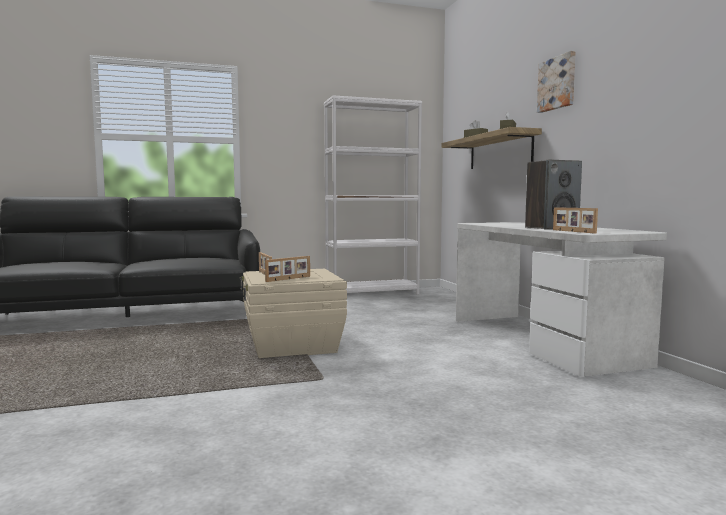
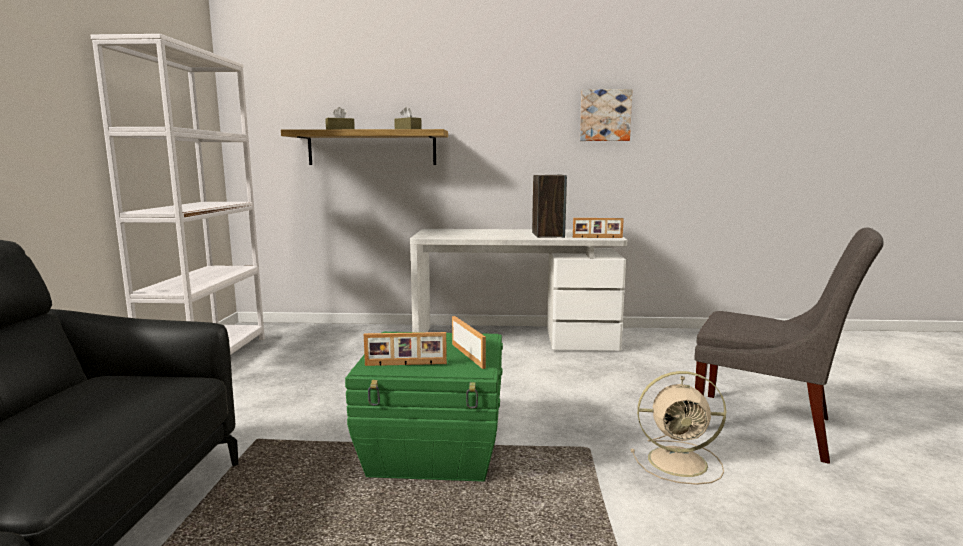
camera: 70 degrees left, 5 degrees up
beige storage box [240,269,347,358] -> green storage box [345,332,503,482]
picture [537,51,576,113] -> picture moved to [580,89,633,141]
none -> beige fan [631,371,726,485]
none -> grey chair [694,227,884,464]

